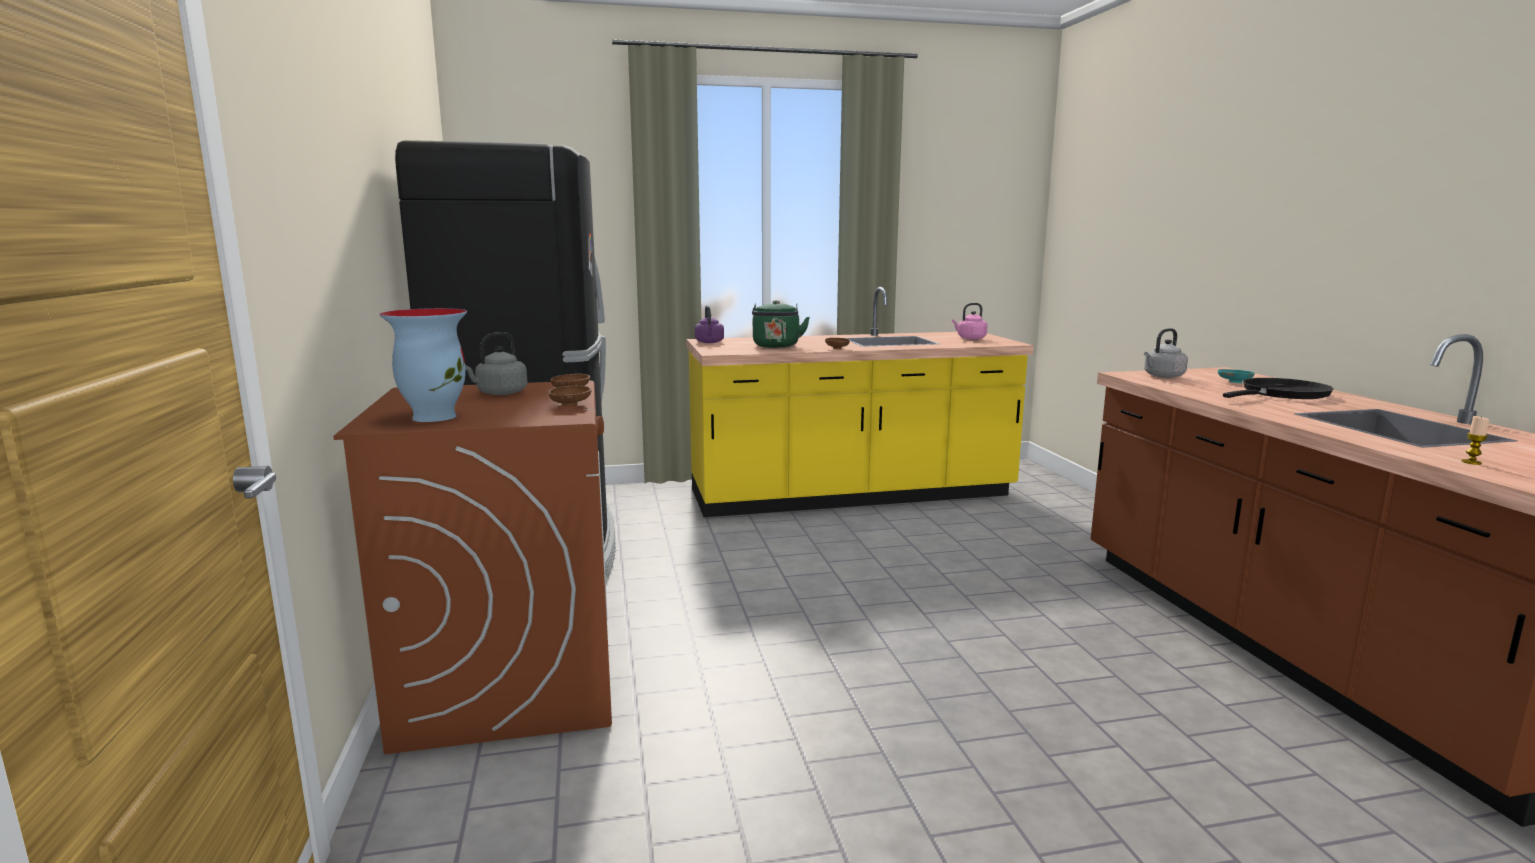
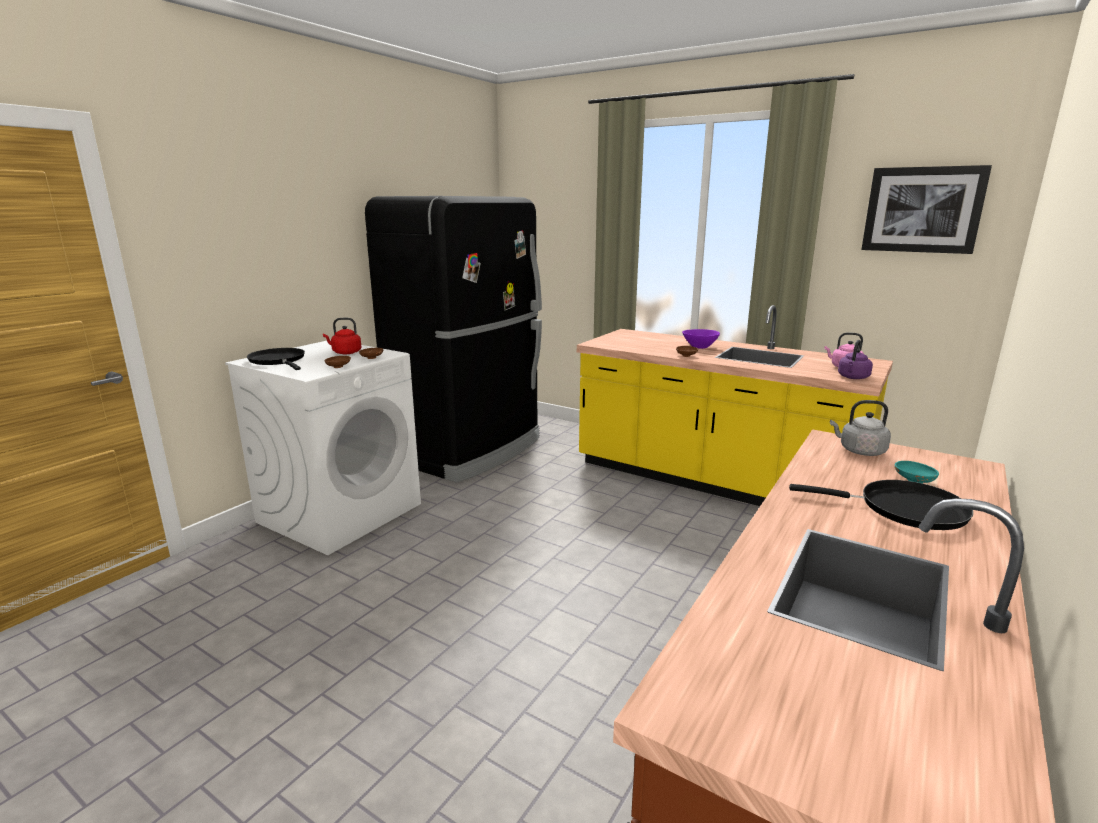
camera: 45 degrees right, 5 degrees up
brown washing machine [333,380,612,754] -> white washing machine [225,340,421,555]
vase [379,308,467,422] -> black frying pan [247,348,305,370]
grey kettle [465,332,527,395] -> red kettle [323,318,361,354]
purple kettle [695,305,724,343] -> purple kettle moved to [838,340,873,379]
green kettle [752,300,810,348] -> none
candle [1462,416,1489,465] -> none
none -> purple bowl [682,329,720,349]
none -> picture [861,165,992,254]

